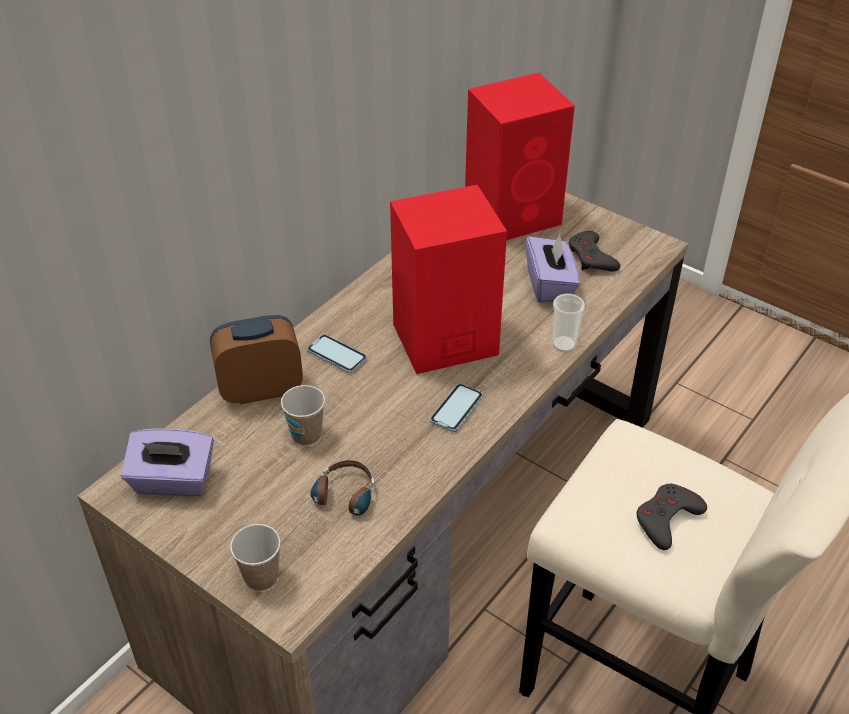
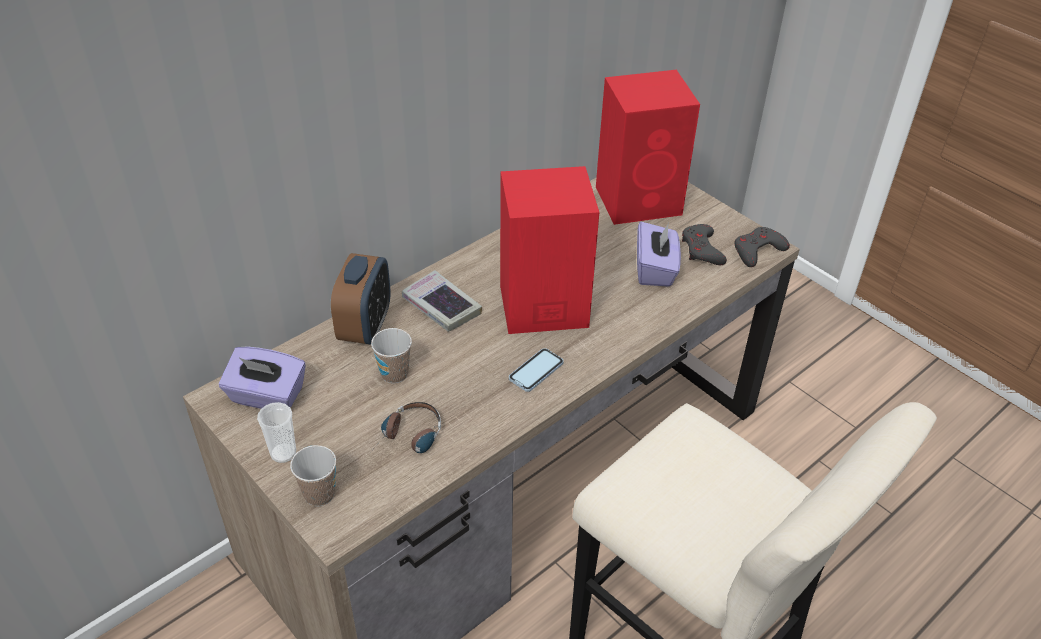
camera: 10 degrees right, 0 degrees up
alarm clock [210,315,303,404] -> alarm clock turned 105 degrees clockwise [331,253,390,344]
phone [307,334,367,373] -> book [402,270,482,332]
cup [552,293,585,352] -> cup moved to [257,402,296,463]
grey game controller [636,484,707,550] -> grey game controller moved to [735,227,790,267]

